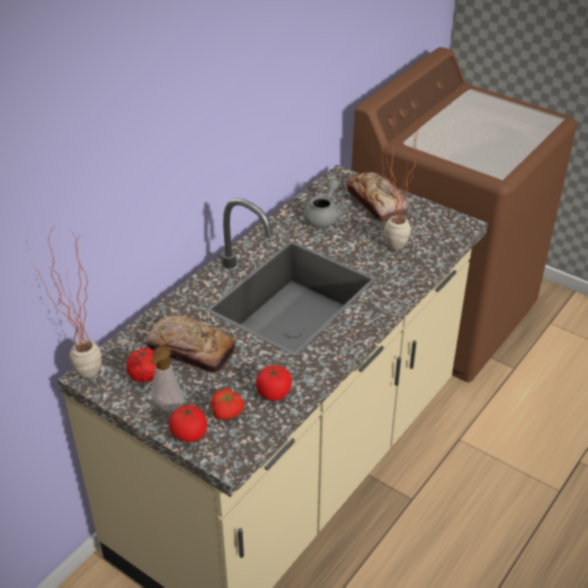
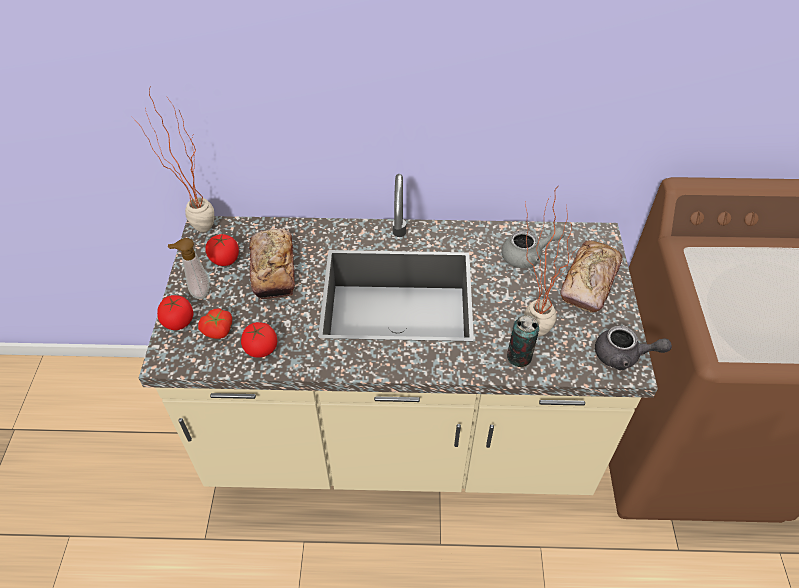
camera: 55 degrees right, 10 degrees up
none -> can [507,315,539,367]
none -> grey teapot [595,326,672,370]

